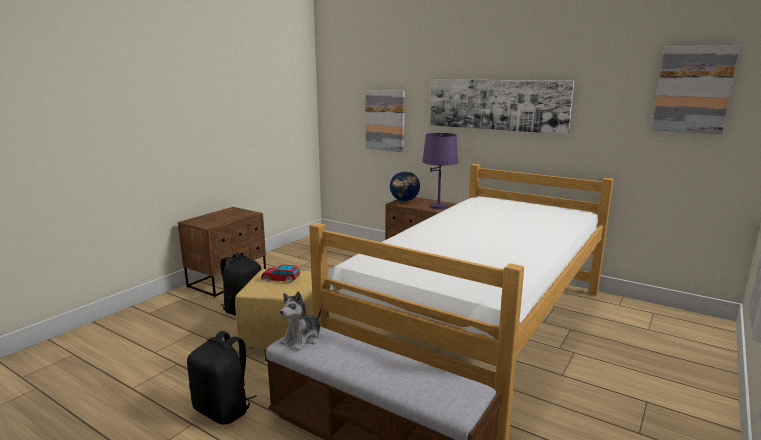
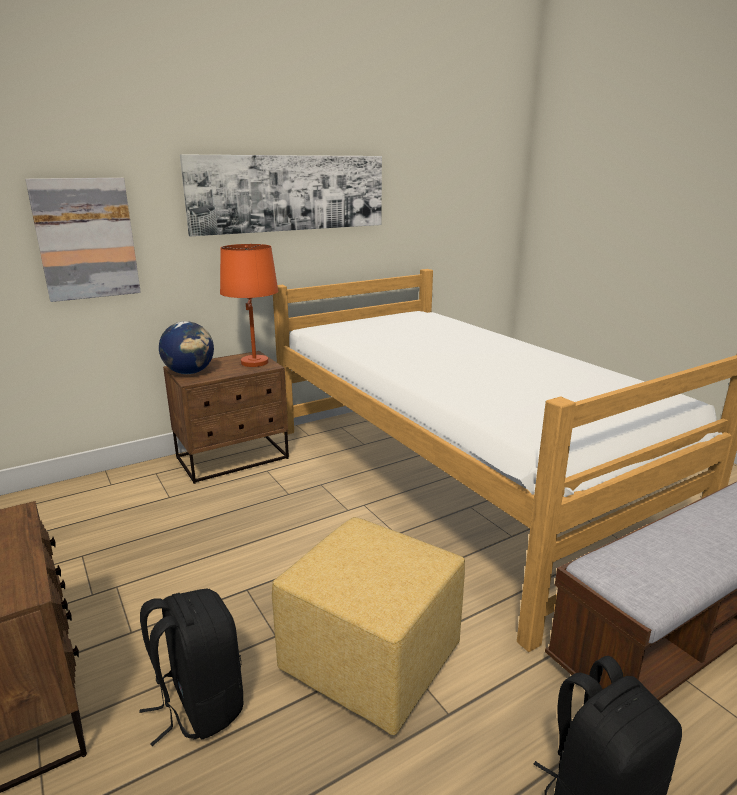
camera: 65 degrees left, 5 degrees up
toy car [261,265,300,283] -> none
plush toy [280,291,321,351] -> none
purple table lamp [422,133,458,209] -> orange table lamp [220,244,278,367]
picture [652,45,740,134] -> none

